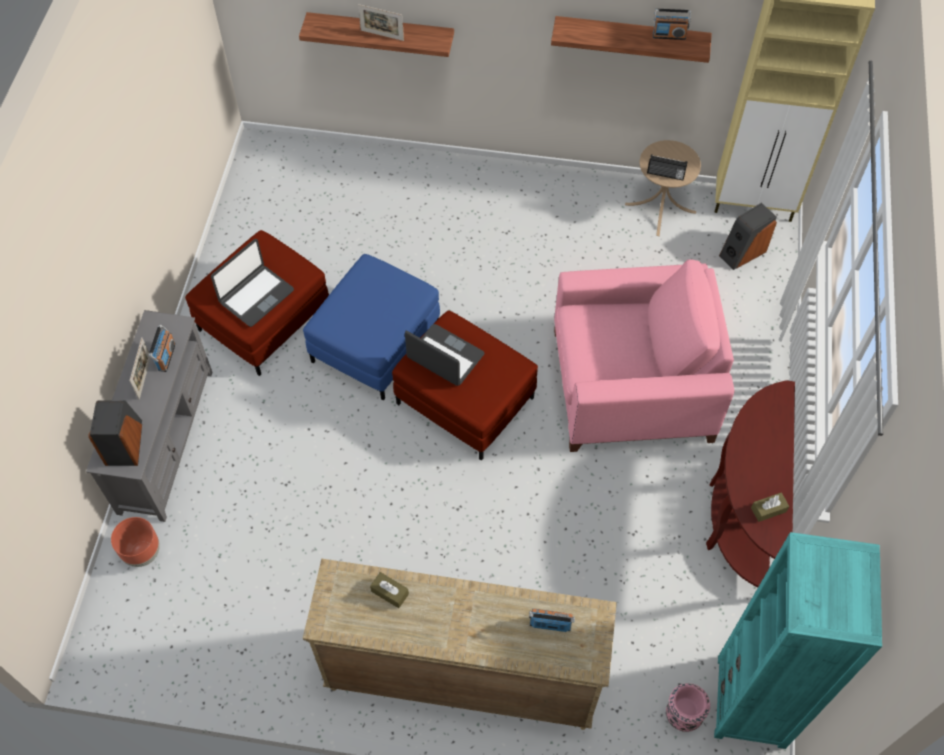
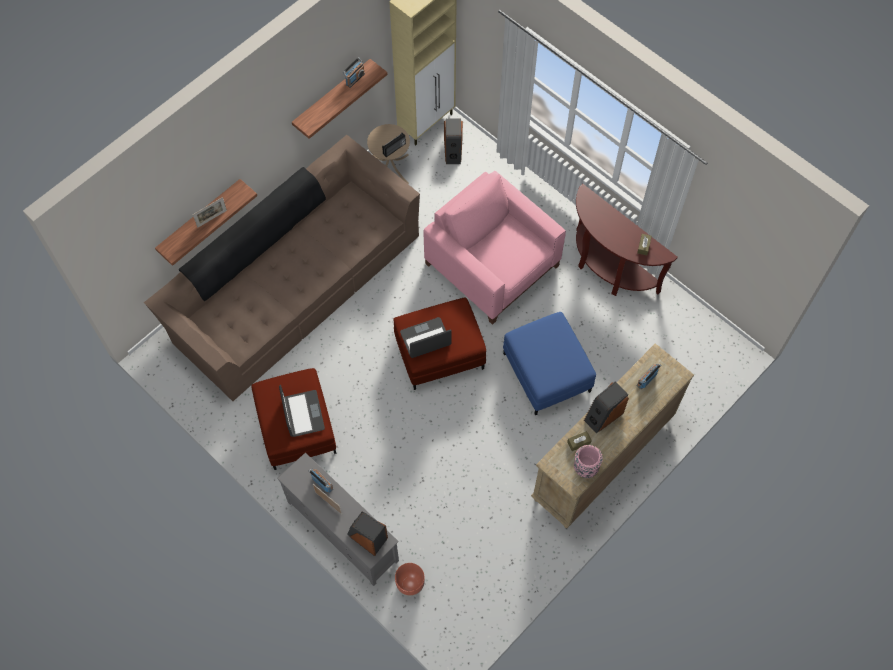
camera: 55 degrees left, 5 degrees up
blue ottoman [303,254,440,401] -> blue ottoman moved to [503,312,596,415]
pink armchair [554,259,734,452] -> pink armchair turned 75 degrees counterclockwise [423,171,566,325]
pink vase [666,683,710,732] -> pink vase moved to [574,445,603,478]
turquoise bookcase [714,532,882,749] -> none
none -> brown sofa [144,135,420,401]
none -> speaker [584,382,629,433]

